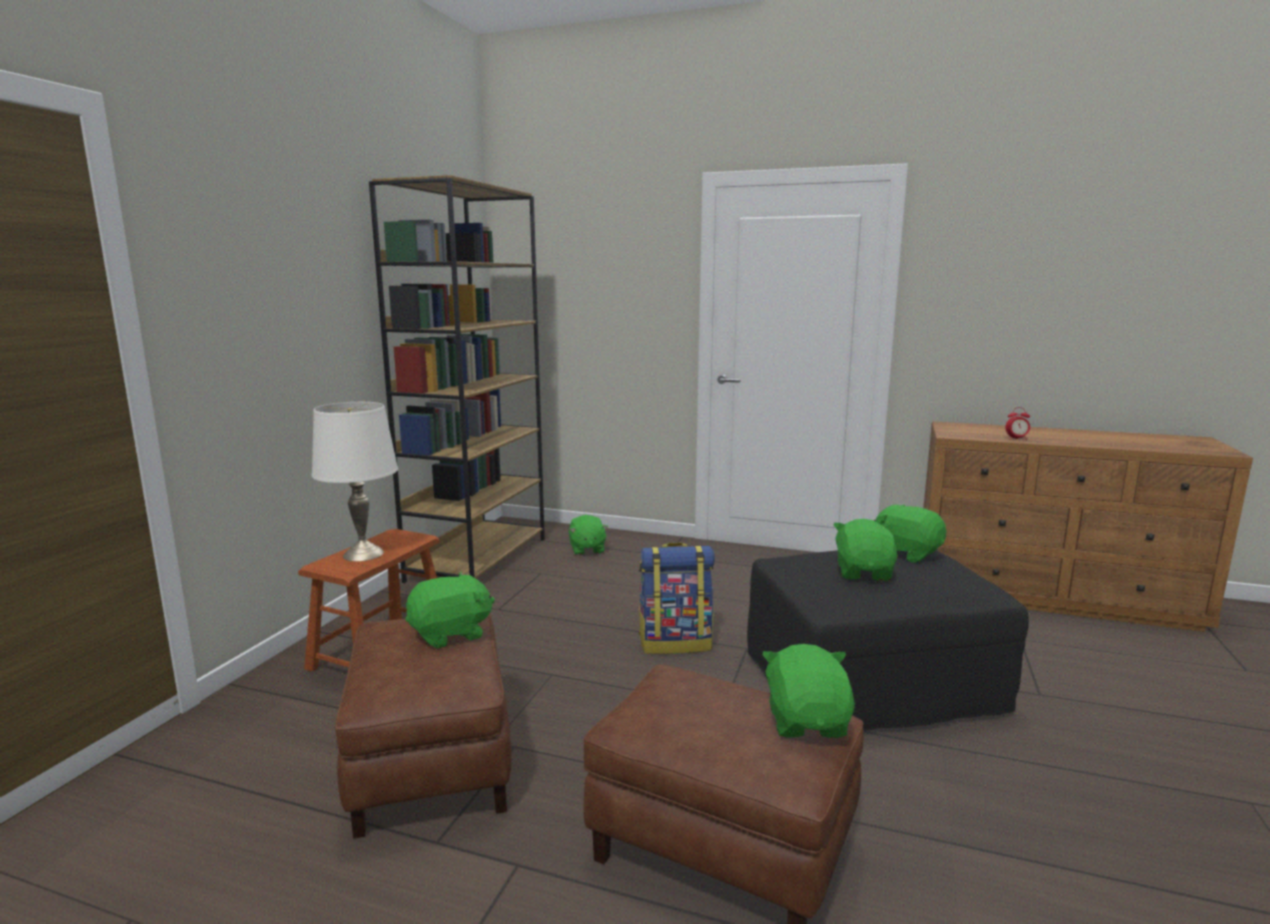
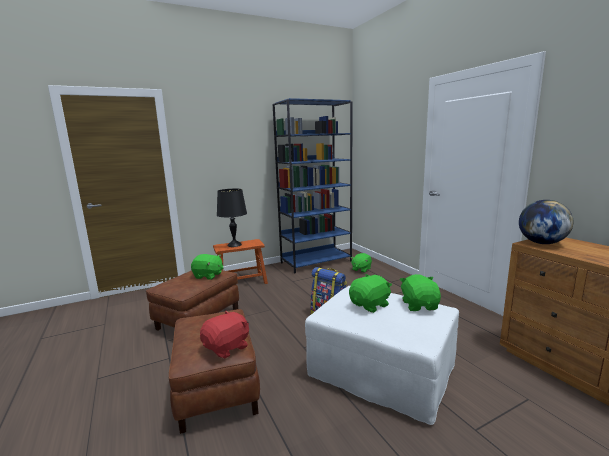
camera: 45 degrees right, 0 degrees up
white table lamp [312,402,398,561] -> black table lamp [217,189,247,247]
brown bookcase [369,175,545,583] -> blue bookcase [273,98,353,274]
black ottoman [747,550,1029,731] -> white ottoman [305,285,459,425]
green plush toy [762,644,855,738] -> red plush toy [200,311,249,358]
alarm clock [1005,407,1030,440] -> none
none -> globe [519,200,574,244]

